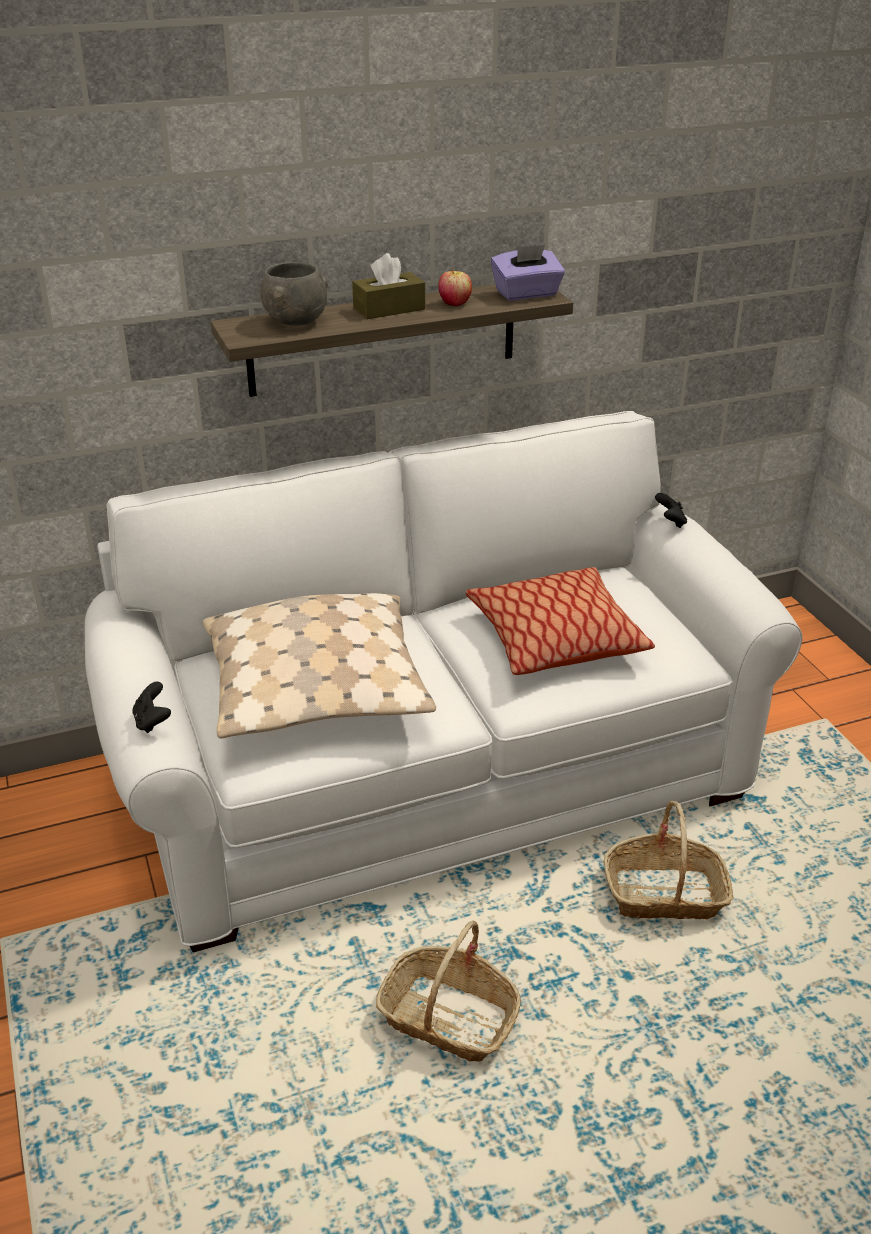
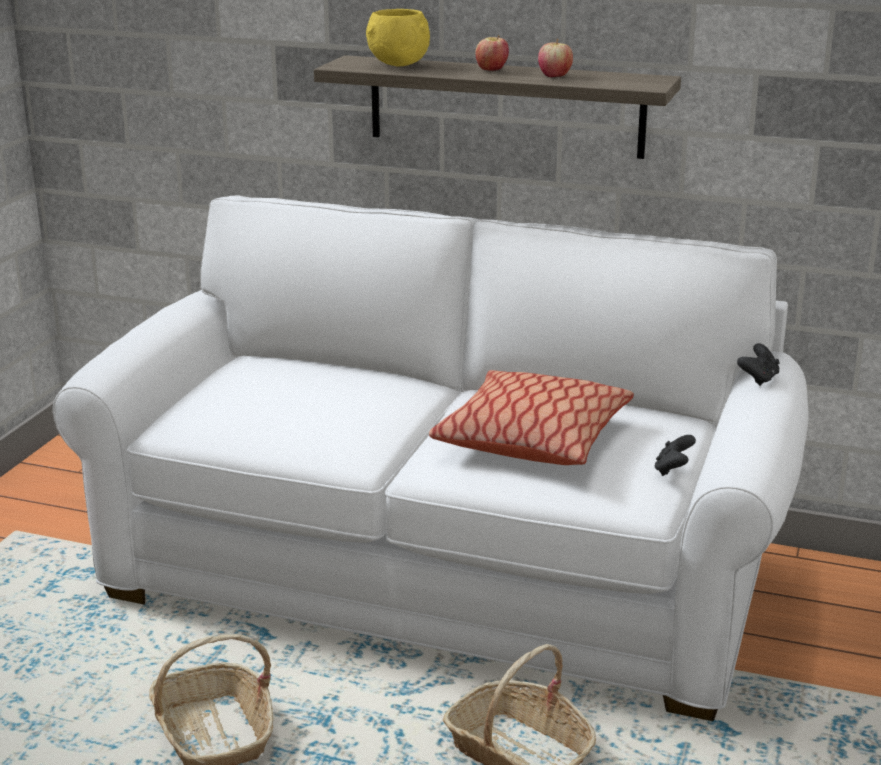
camera: 40 degrees right, 10 degrees down
black game controller [133,682,171,733] -> black game controller moved to [655,435,696,476]
beige pillow [202,593,436,739] -> none
grey bowl [260,262,328,325] -> yellow bowl [366,9,430,66]
brown tissue box [352,253,425,319] -> apple [475,35,509,71]
purple tissue box [491,245,565,301] -> none

